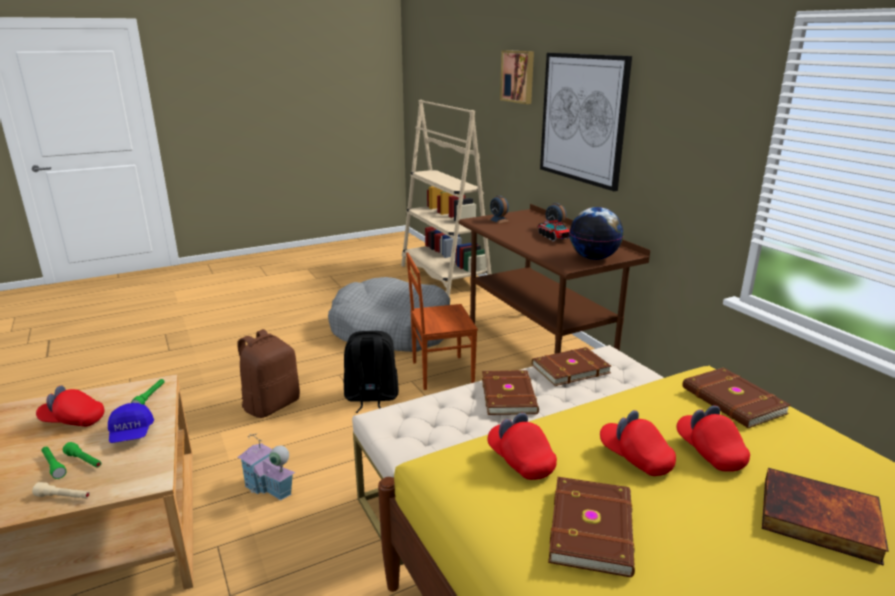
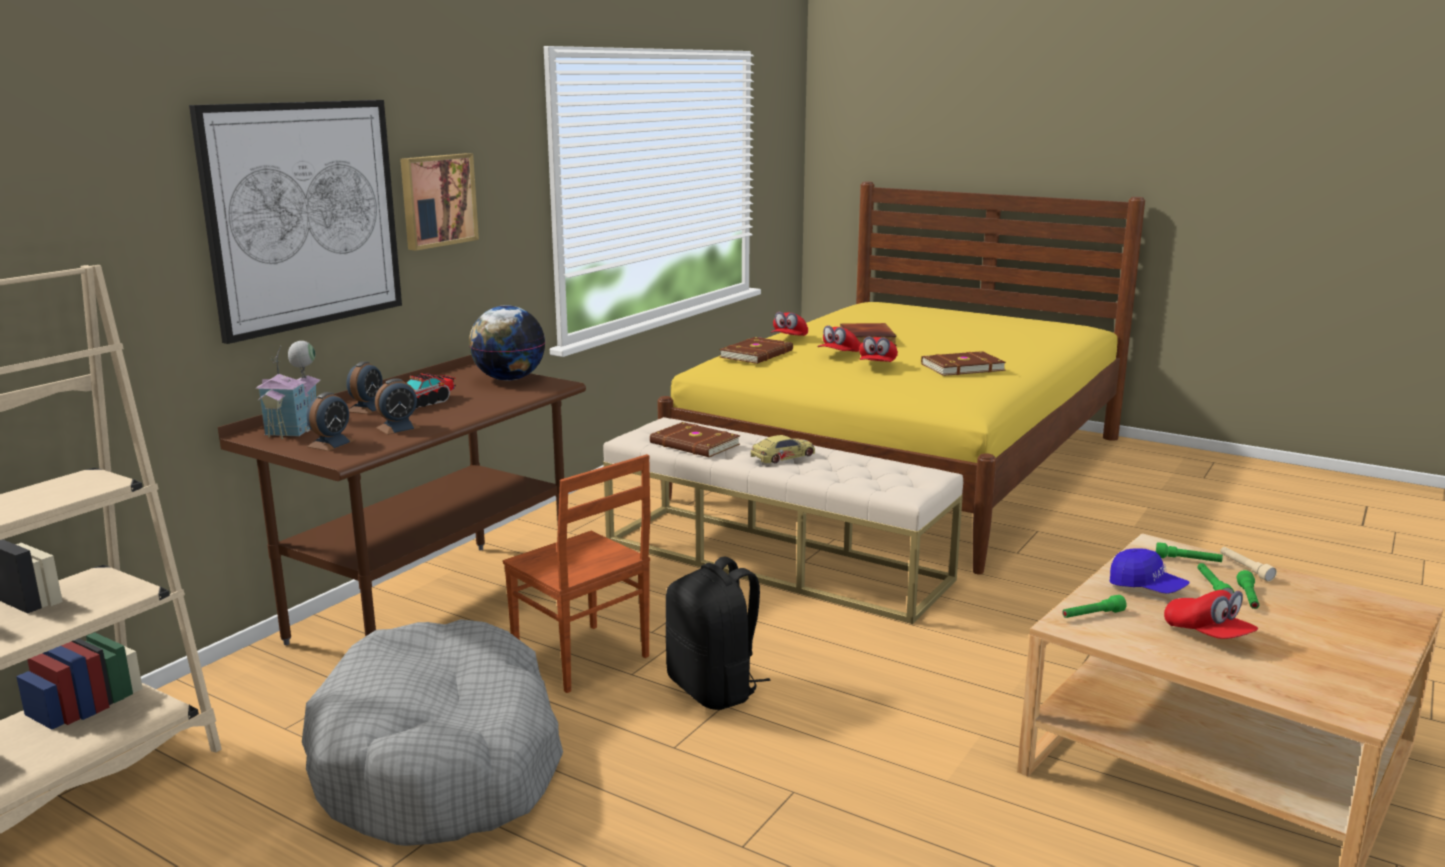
camera: 120 degrees left, 5 degrees down
blue cap [108,403,154,443] -> blue cap turned 90 degrees clockwise [1110,548,1190,594]
brown backpack [238,329,300,418] -> none
toy house [238,432,296,500] -> toy house moved to [255,341,320,439]
brown book [482,370,539,415] -> toy car [751,435,815,463]
red cap [487,413,557,480] -> red cap moved to [771,312,808,336]
picture [500,50,534,104] -> picture moved to [400,153,479,251]
none -> alarm clock [375,378,421,435]
none -> green flashlight [1156,542,1223,562]

